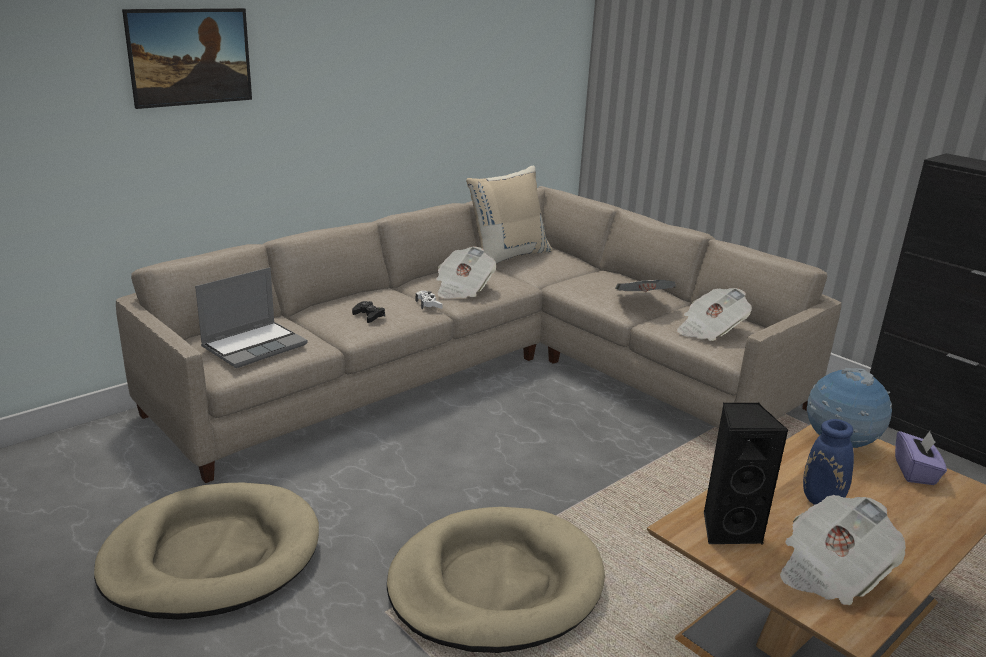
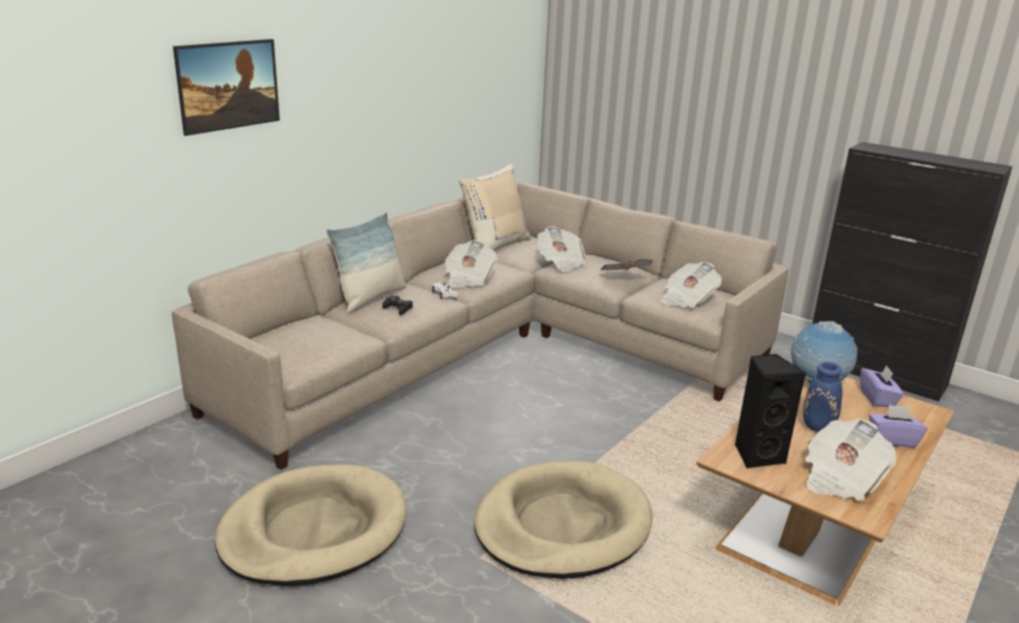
camera: 10 degrees left, 0 degrees up
laptop [195,267,308,368] -> none
none -> pillow [326,213,407,313]
none -> newspaper [537,226,586,272]
none -> purple tissue box [869,405,927,448]

